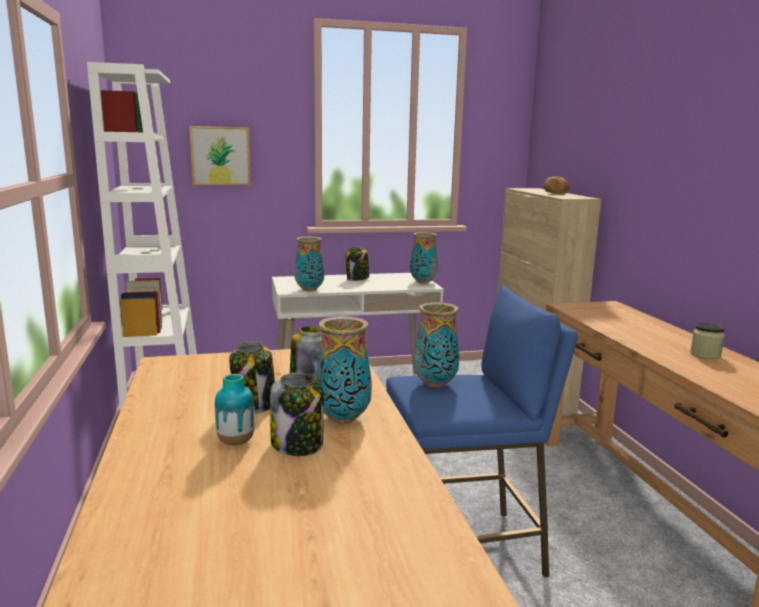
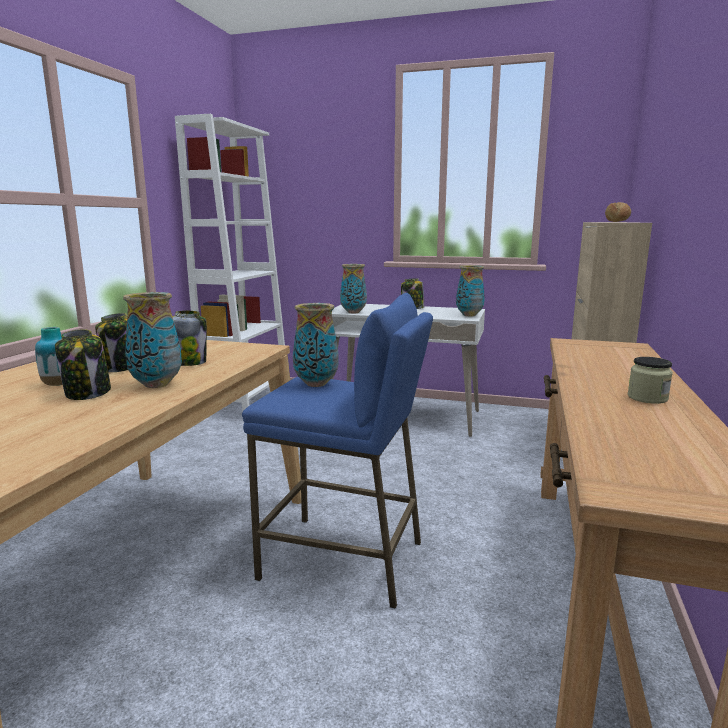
camera: 30 degrees right, 0 degrees up
picture [189,126,251,185] -> none

